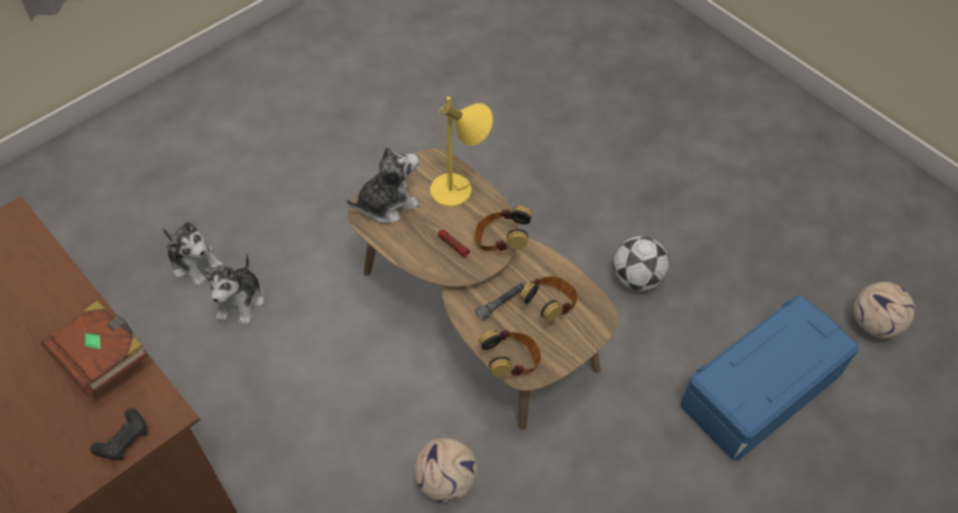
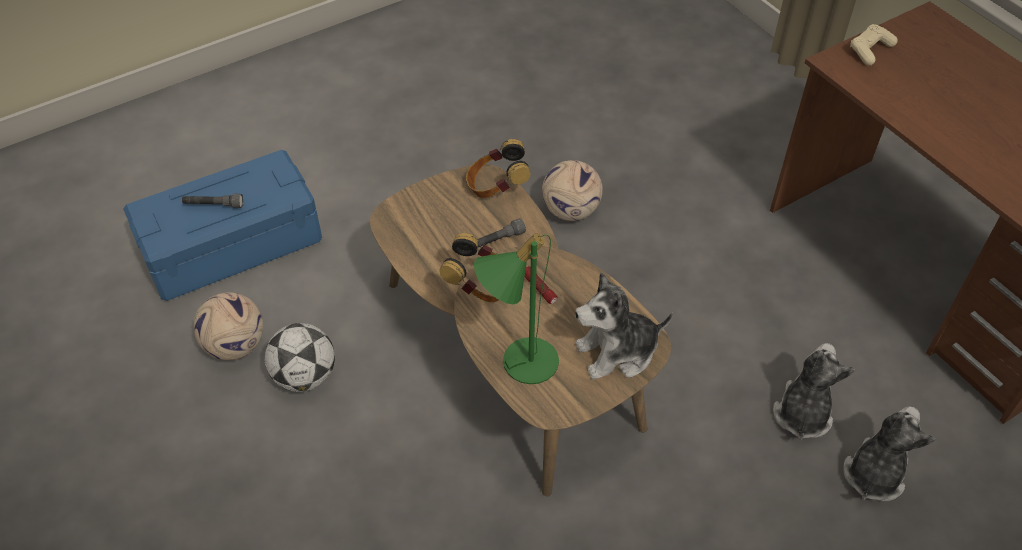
camera: 170 degrees left, 5 degrees down
brown book [41,301,148,396] -> none
black game controller [90,408,147,460] -> beige game controller [850,24,898,66]
plush toy [163,222,223,287] -> plush toy turned 75 degrees clockwise [843,406,935,501]
yellow table lamp [430,96,493,206] -> green table lamp [474,233,559,384]
headphones [519,276,578,322] -> none
football [854,282,915,339] -> football moved to [193,292,264,360]
none -> grey flashlight [182,193,243,208]

